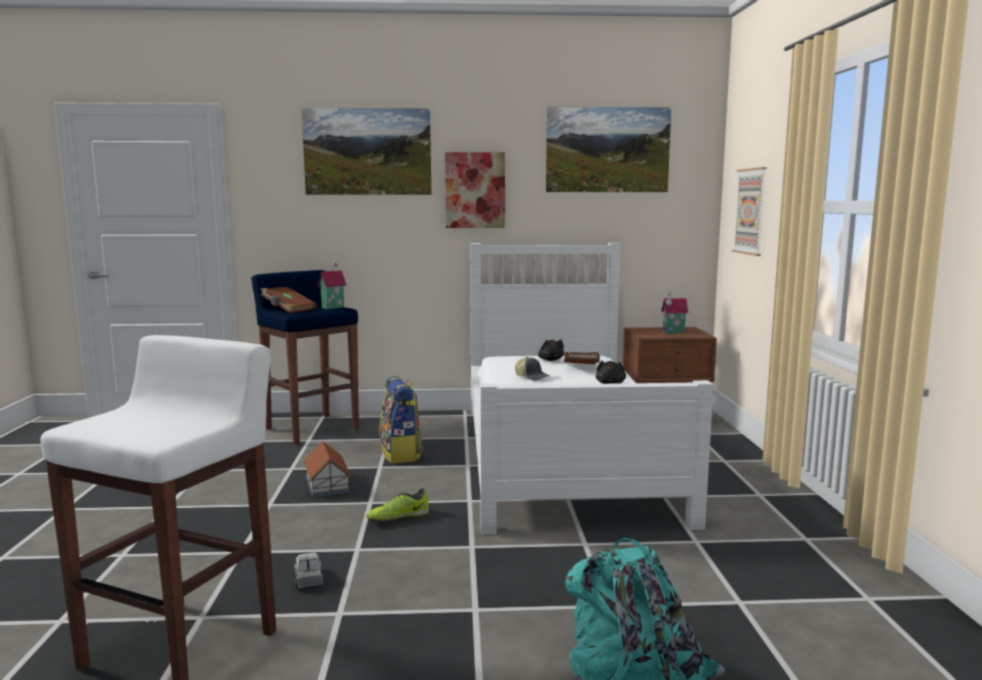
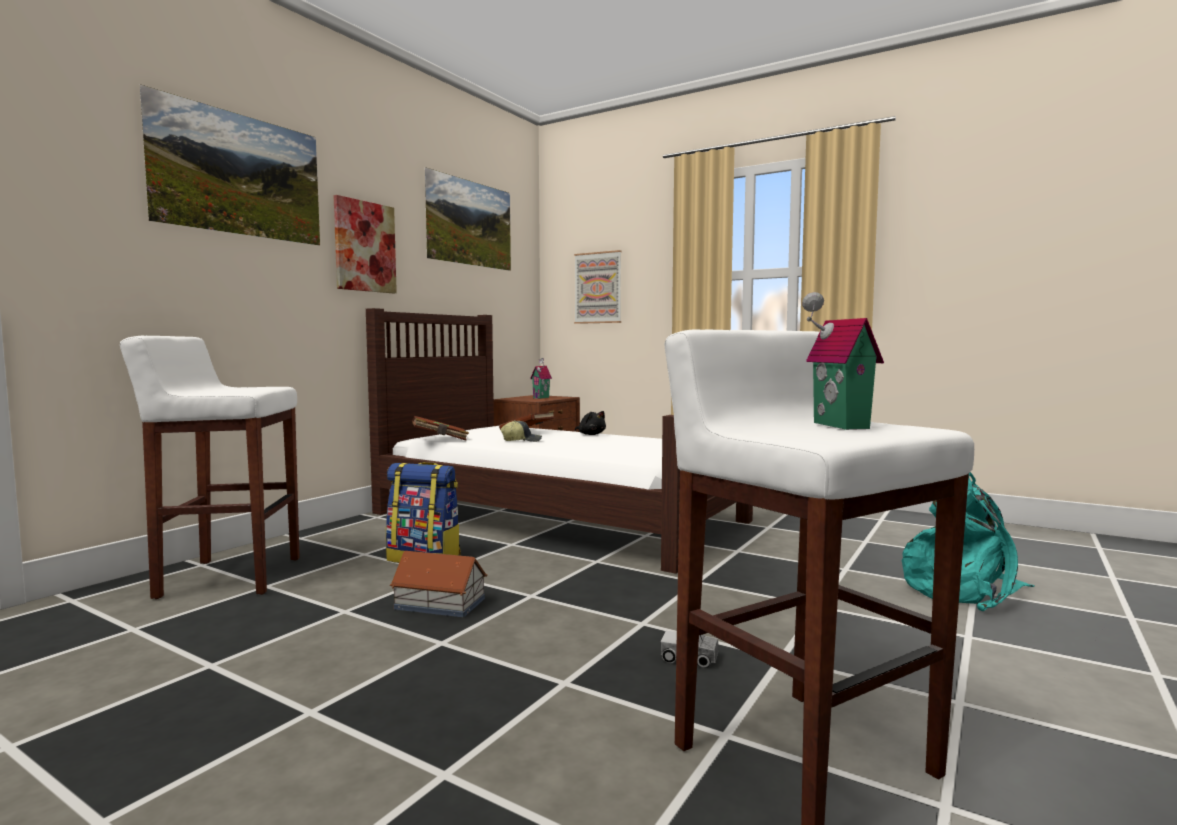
camera: 55 degrees left, 5 degrees down
blue stool [251,270,359,444] -> white stool [120,336,300,599]
brown book [261,287,317,314] -> brown book moved to [412,416,469,441]
toy house [318,261,346,309] -> toy house moved to [802,292,884,430]
shoe [366,488,429,522] -> none
white bed [470,243,714,534] -> brown bed [366,308,753,574]
black plush toy [538,340,564,361] -> none

